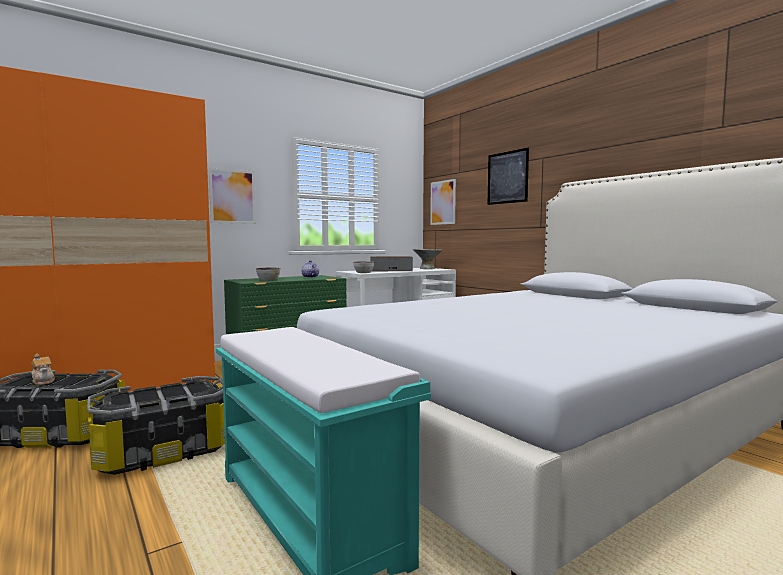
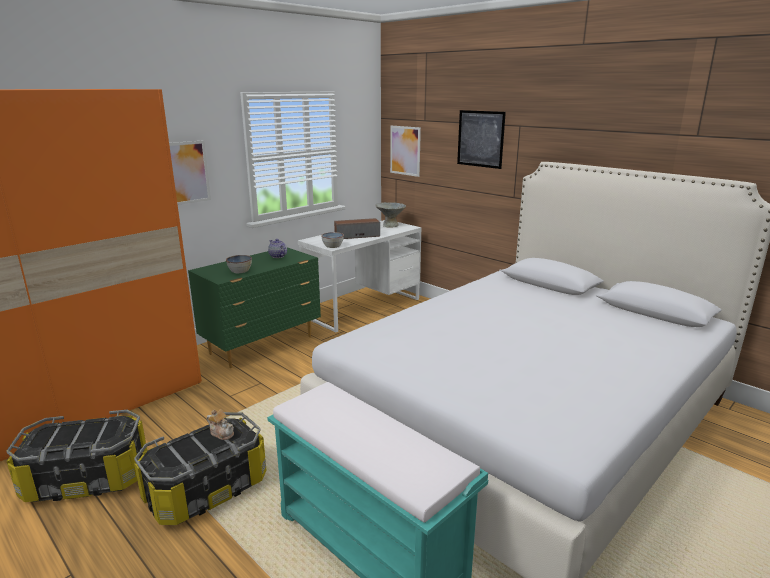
camera: 10 degrees left, 15 degrees up
teapot [31,354,55,385] -> teapot moved to [207,409,234,440]

